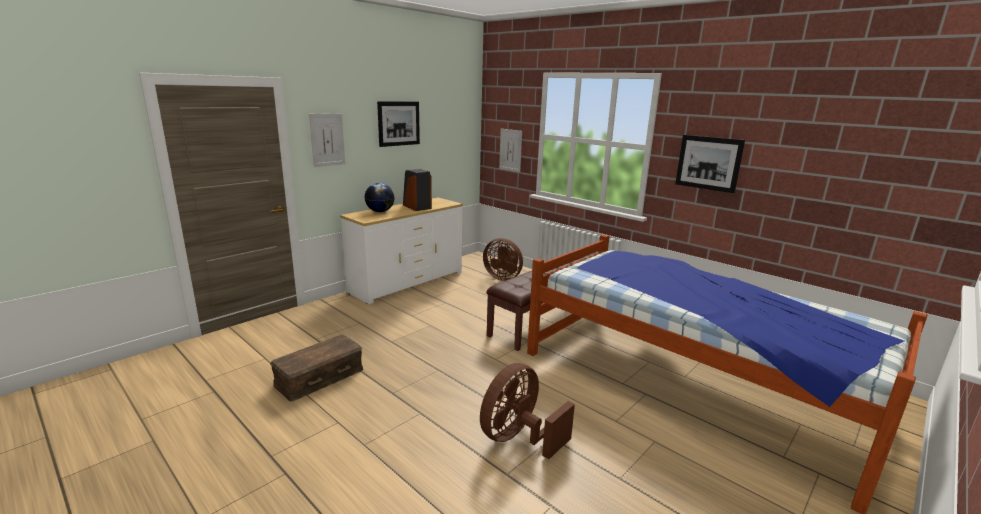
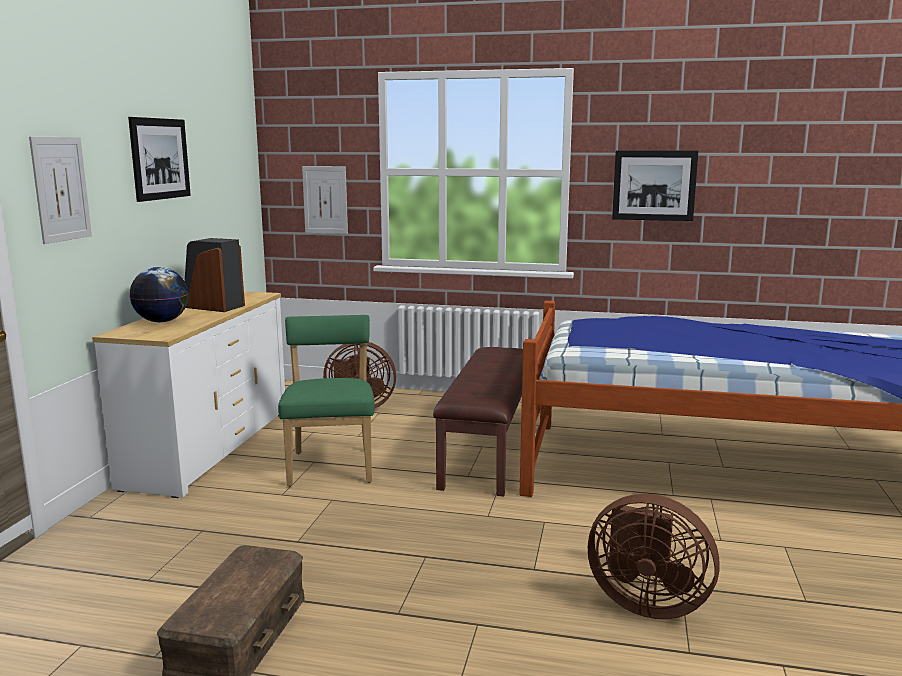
camera: 30 degrees left, 5 degrees down
brown fan [480,363,575,459] -> brown fan turned 75 degrees counterclockwise [588,494,719,619]
none -> green chair [278,315,375,487]

